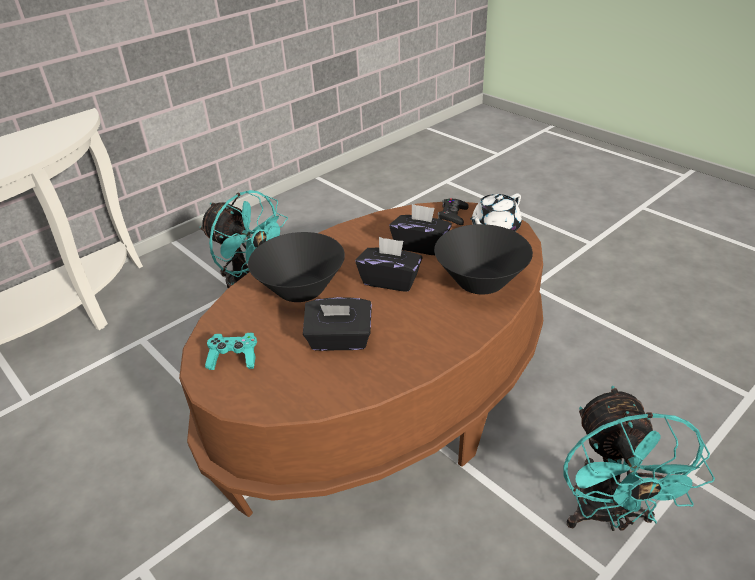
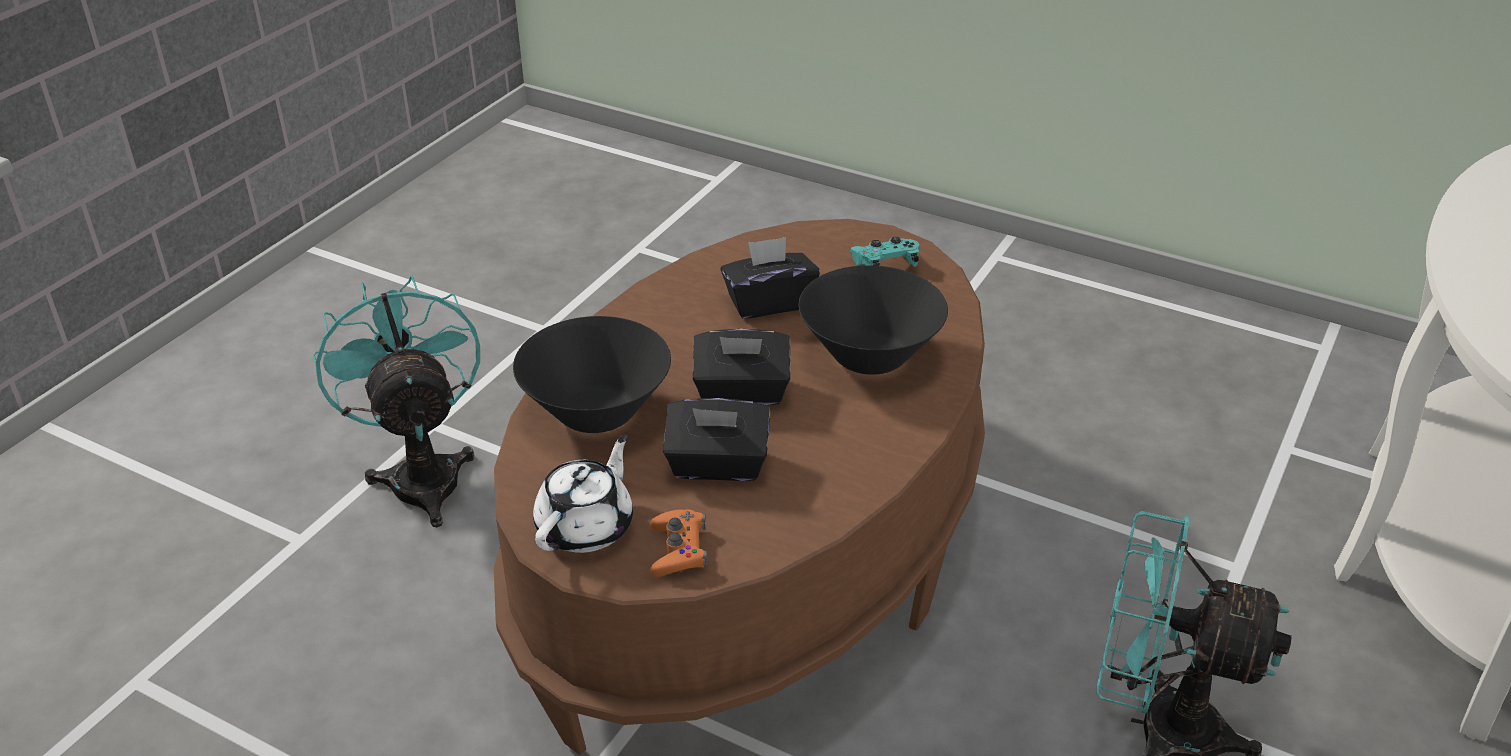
camera: 160 degrees right, 0 degrees up
black game controller [438,198,469,225] -> orange game controller [650,510,707,577]

